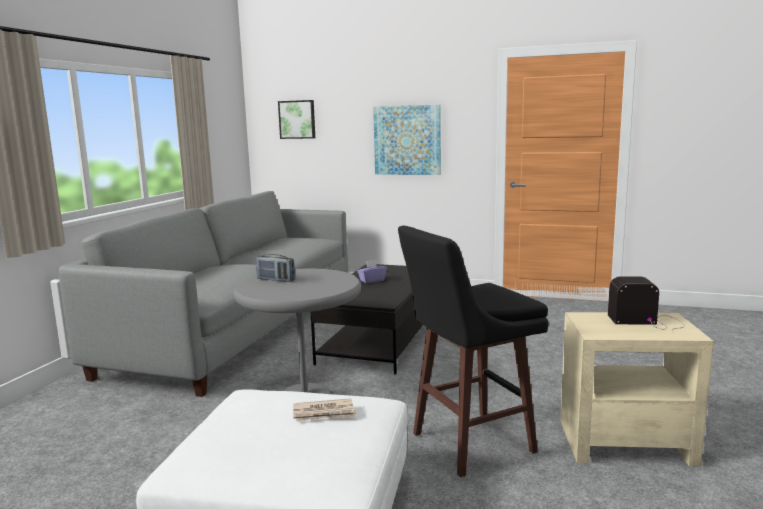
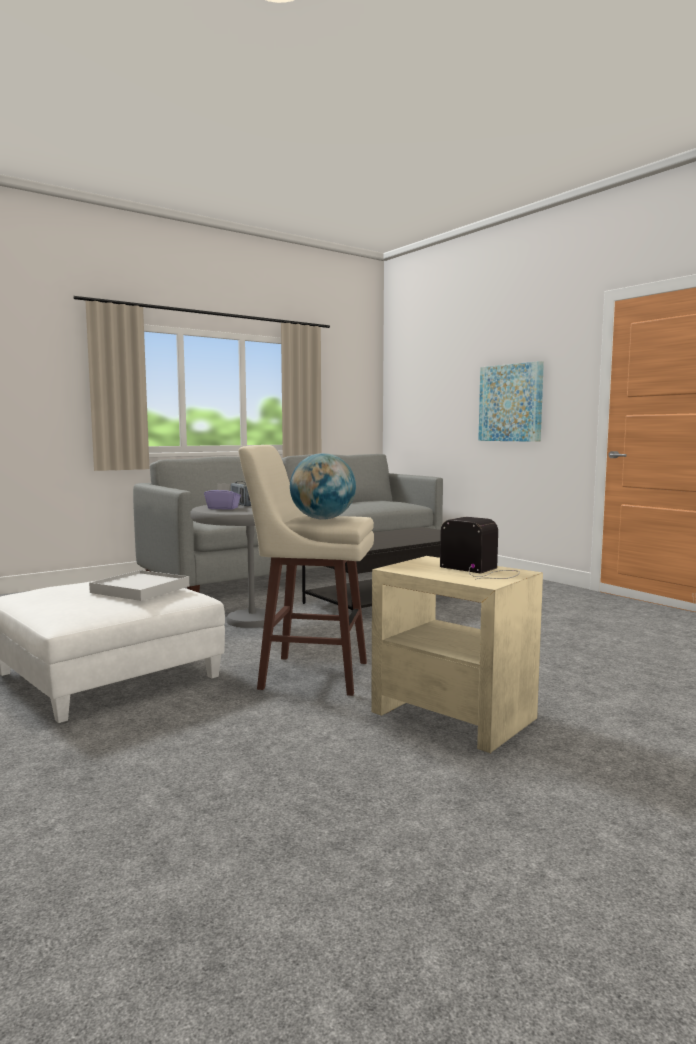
camera: 35 degrees right, 5 degrees down
picture [278,100,315,139] -> none
newspaper [293,398,357,421] -> white tray [89,570,189,601]
purple tissue box [357,260,387,283] -> purple tissue box moved to [204,483,241,510]
black stool [398,226,549,477] -> beige stool [238,445,374,696]
none -> globe [290,453,356,520]

